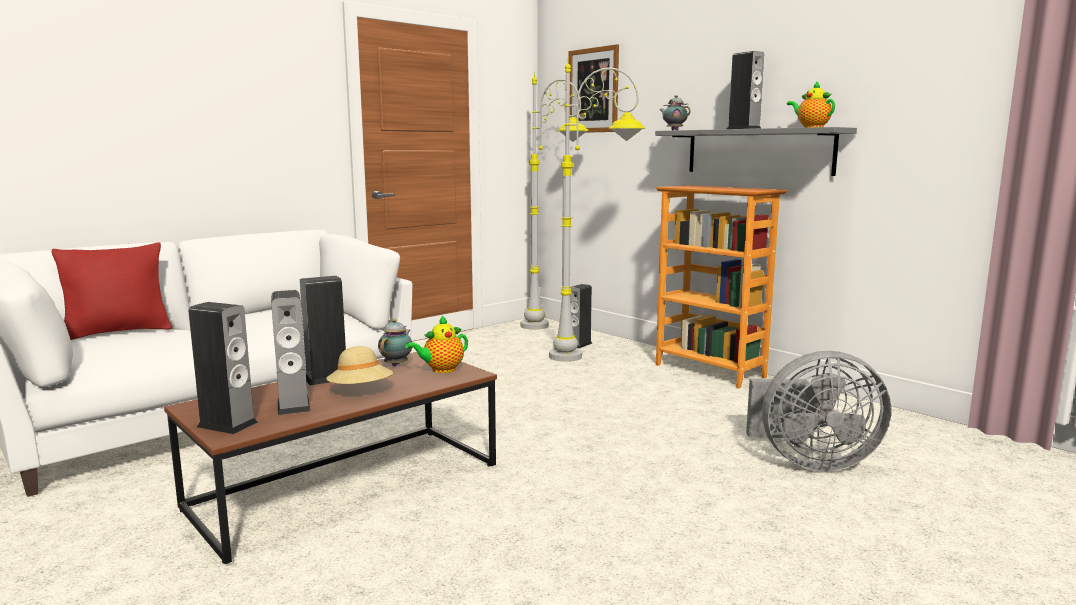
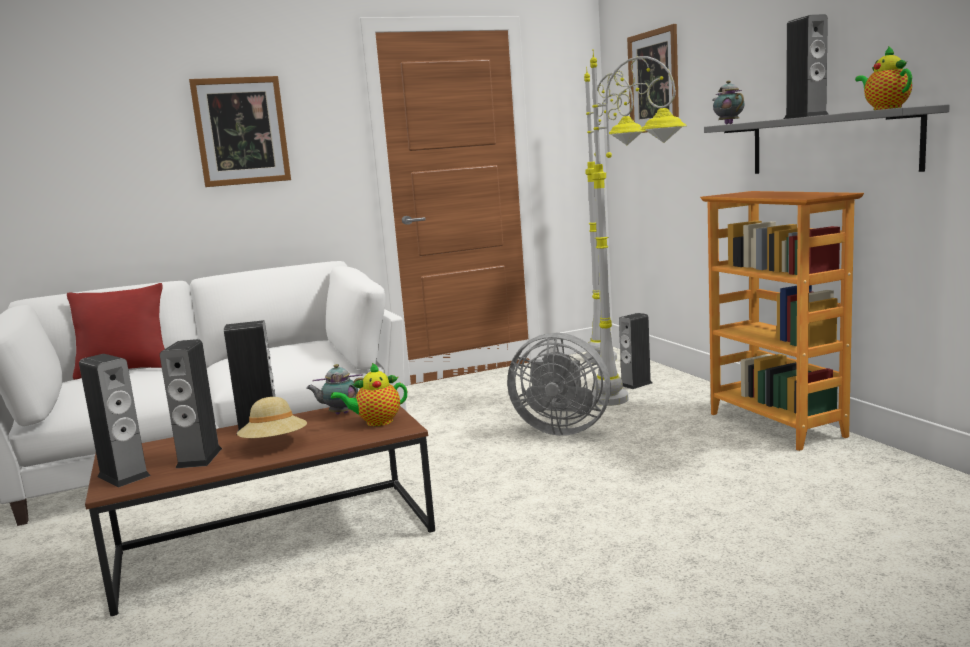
camera: 20 degrees right, 0 degrees up
teapot [378,319,412,367] -> teapot turned 135 degrees counterclockwise [306,364,363,415]
grey fan [746,351,891,471] -> grey fan moved to [507,333,611,436]
none -> picture [189,76,291,187]

